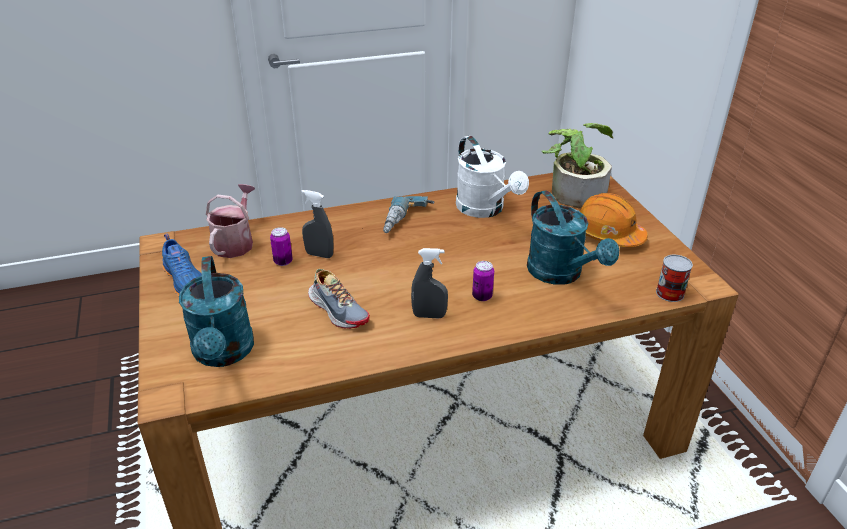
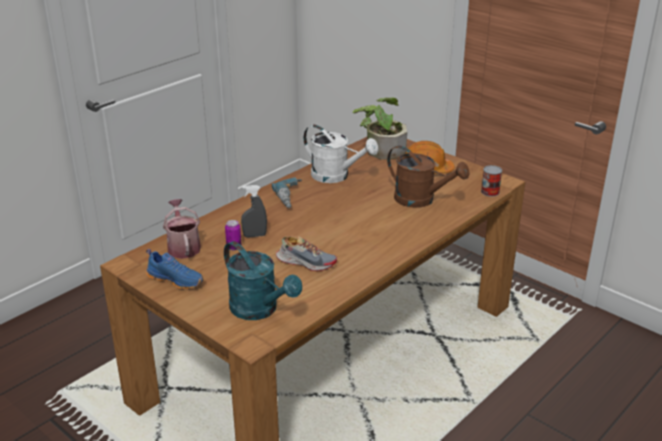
camera: 30 degrees left, 5 degrees down
grey spray bottle [411,248,448,319] -> none
can [472,261,494,301] -> none
turquoise watering can [527,190,619,285] -> brown watering can [387,146,470,208]

